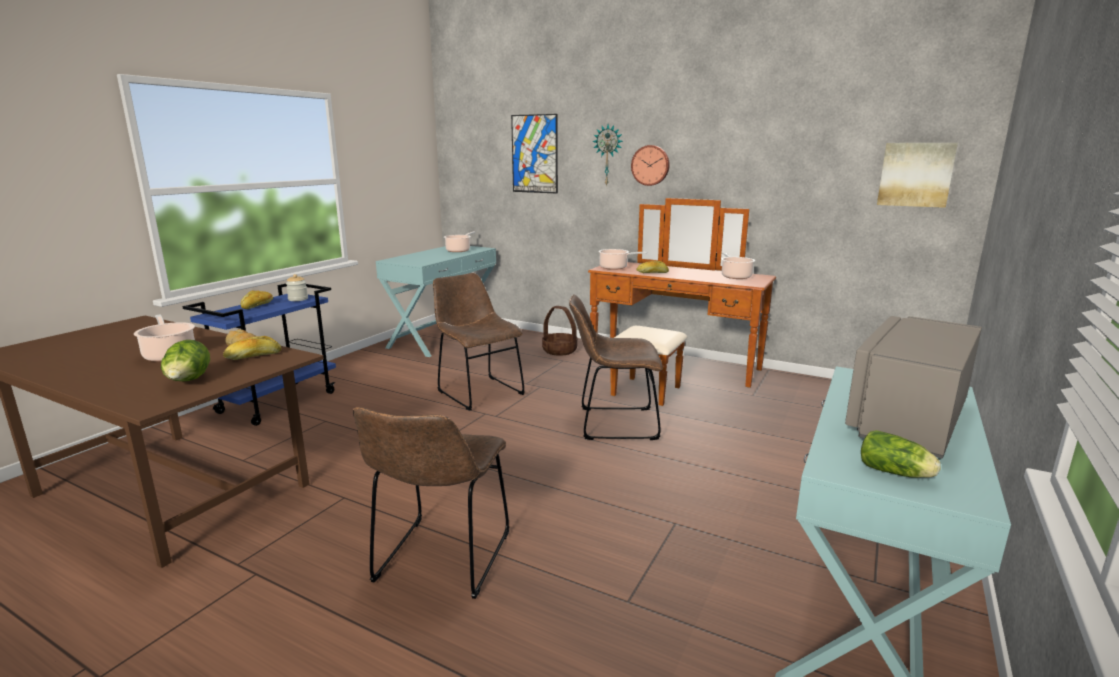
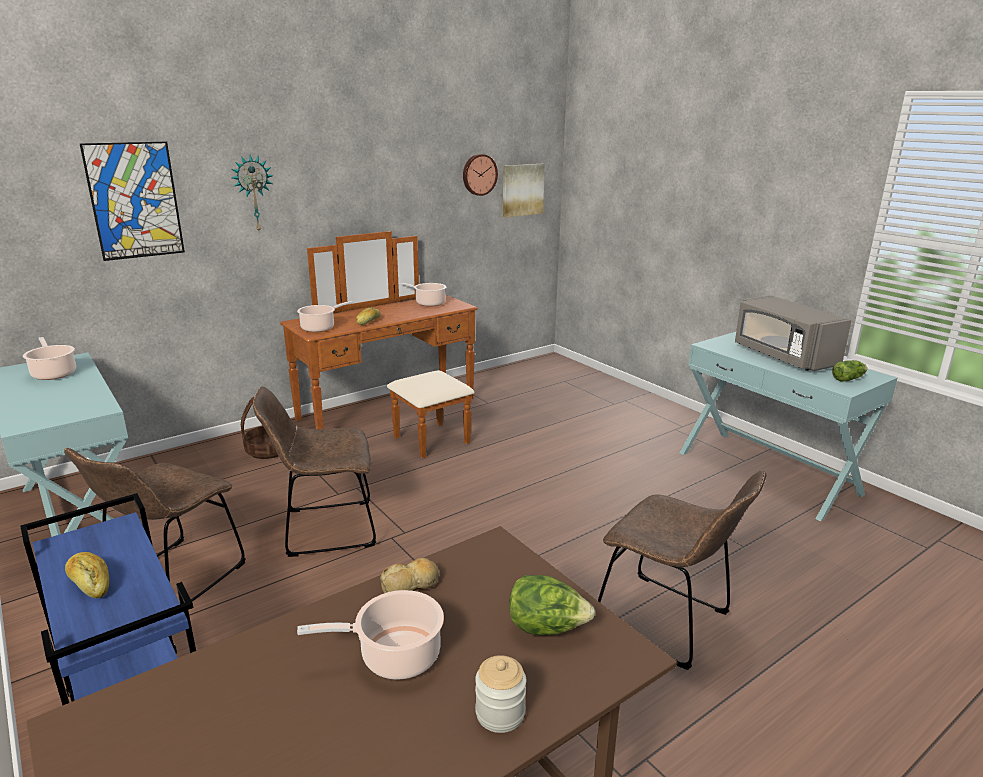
camera: 65 degrees left, 5 degrees up
bread [223,336,282,360] -> none
jar [286,274,308,301] -> jar moved to [475,655,526,733]
brown chair [569,294,663,440] -> brown chair moved to [64,448,245,602]
wall clock [631,145,670,186] -> wall clock moved to [463,154,498,196]

